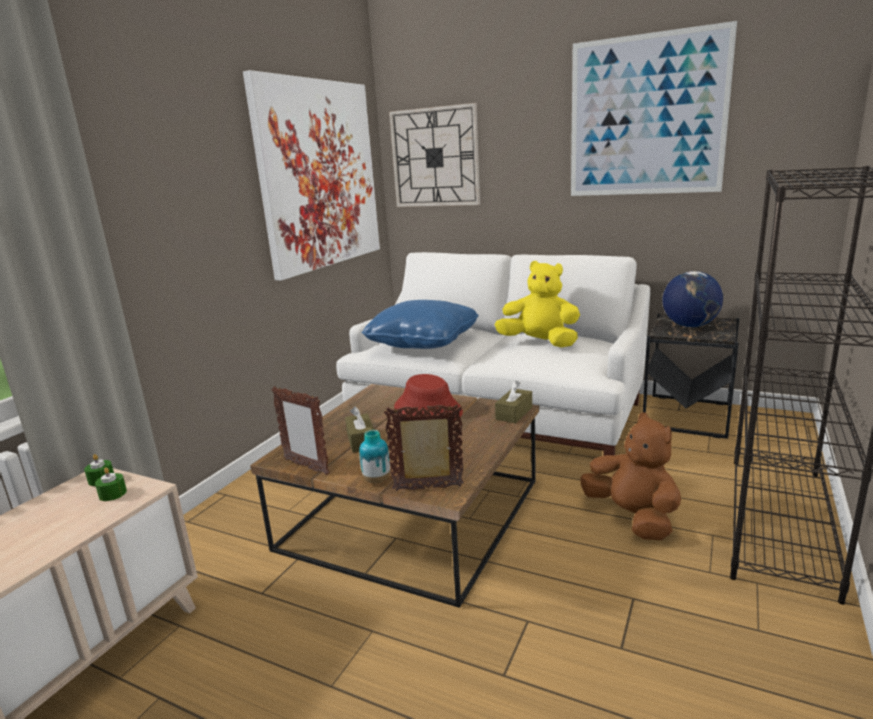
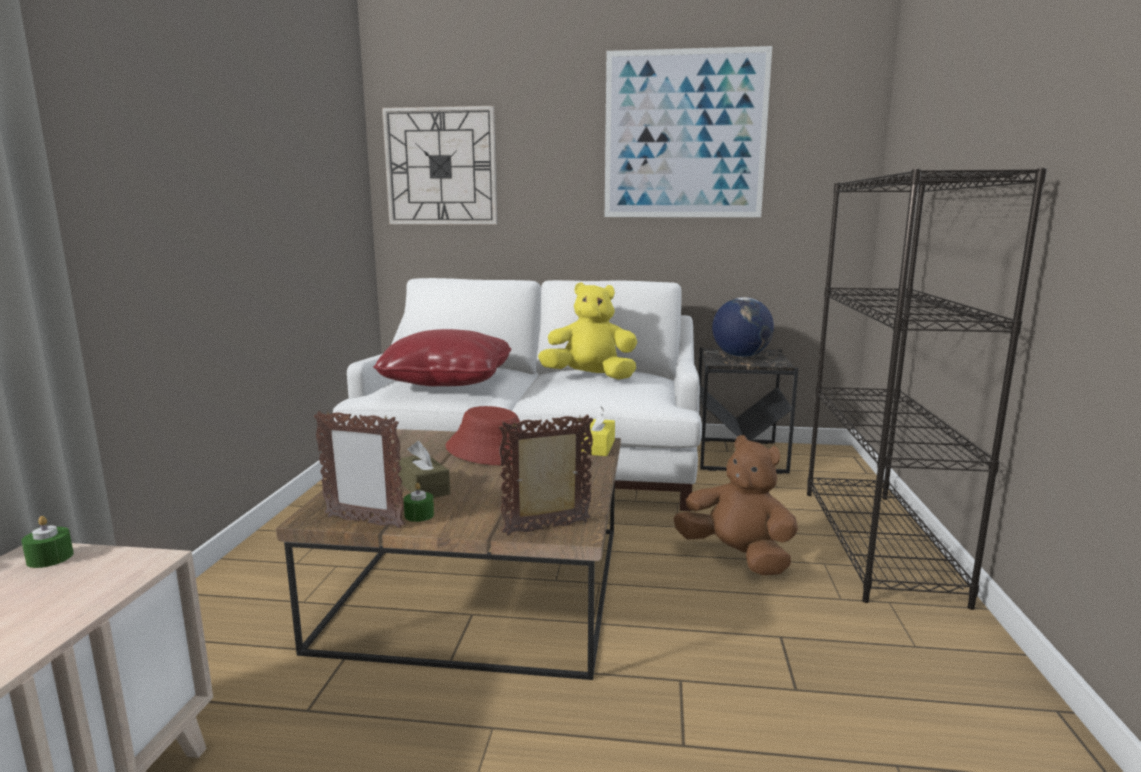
camera: 20 degrees left, 5 degrees down
green candle [95,467,127,501] -> green candle moved to [404,483,434,522]
picture [243,70,380,281] -> none
vase [359,430,390,483] -> none
blue pillow [361,300,479,349] -> red pillow [373,329,511,386]
brown tissue box [495,381,532,423] -> yellow tissue box [581,406,615,456]

